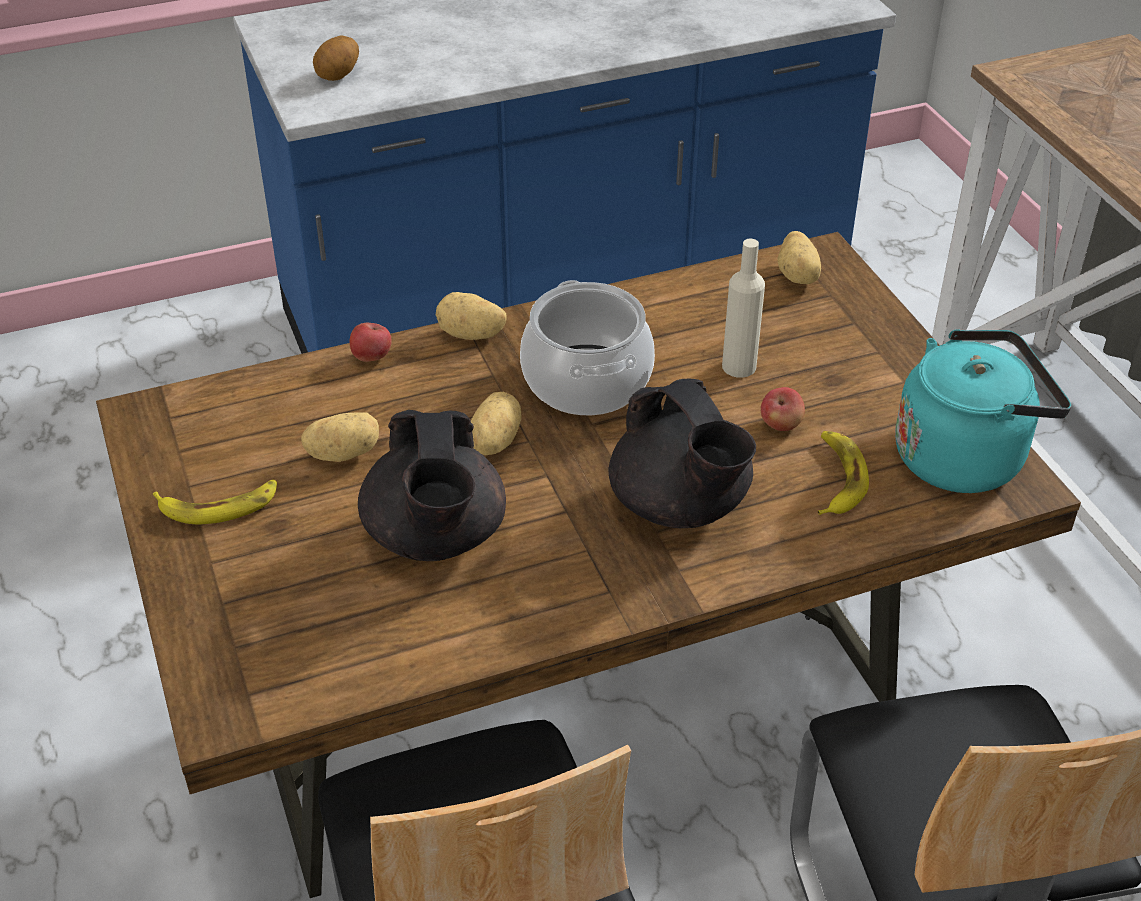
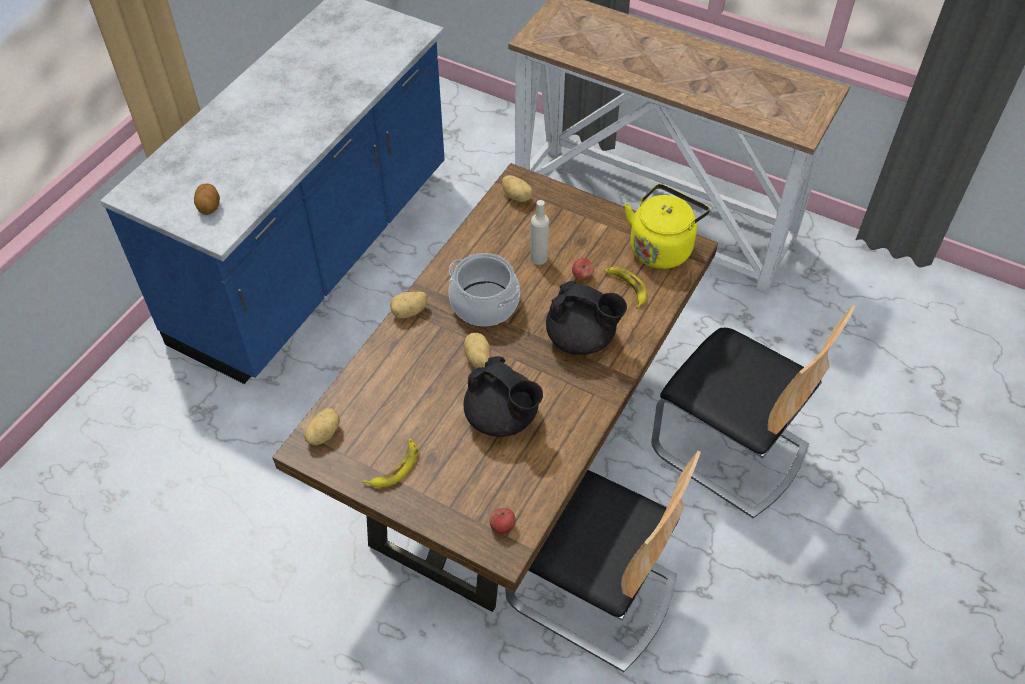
camera: 40 degrees left, 10 degrees up
potato [301,412,379,462] -> potato moved to [304,408,340,445]
apple [350,323,392,362] -> apple moved to [489,508,516,535]
turquoise kettle [895,329,1071,493] -> yellow kettle [624,184,710,269]

